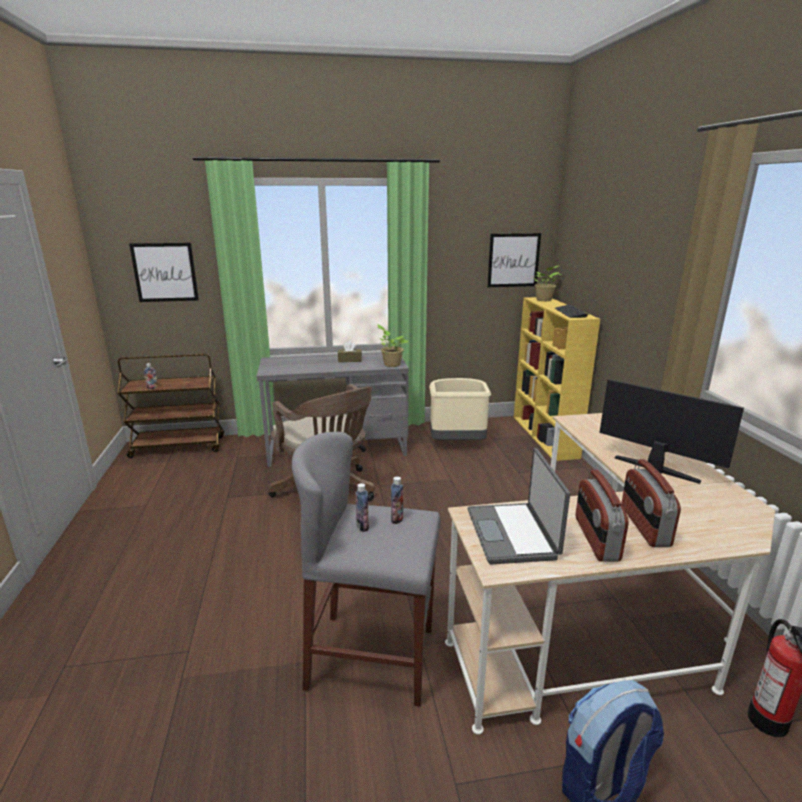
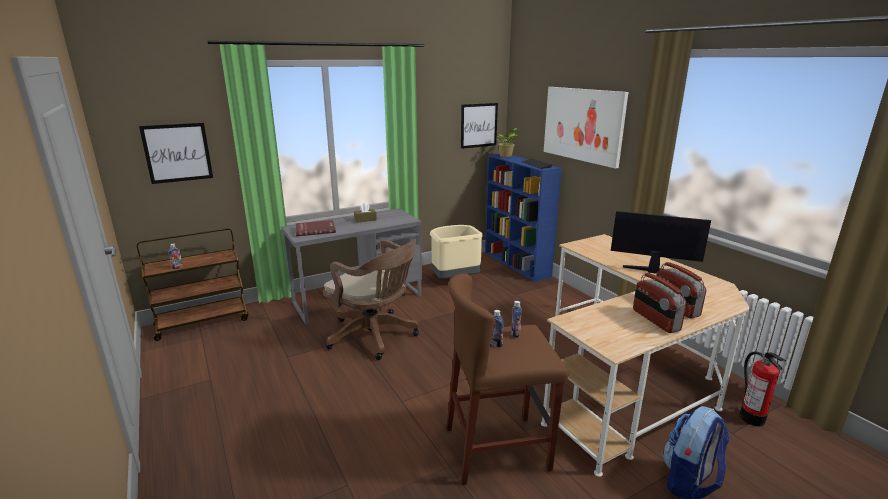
camera: 20 degrees left, 0 degrees up
grey stool [292,431,441,707] -> brown stool [447,273,568,485]
potted plant [378,324,408,367] -> none
laptop [467,448,570,564] -> none
yellow bookcase [514,297,600,461] -> blue bookcase [485,154,562,282]
none -> red book [296,220,336,236]
none -> picture [544,87,628,169]

